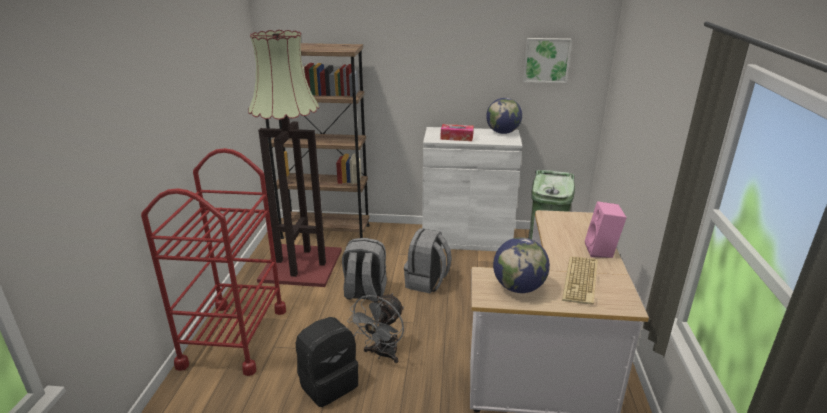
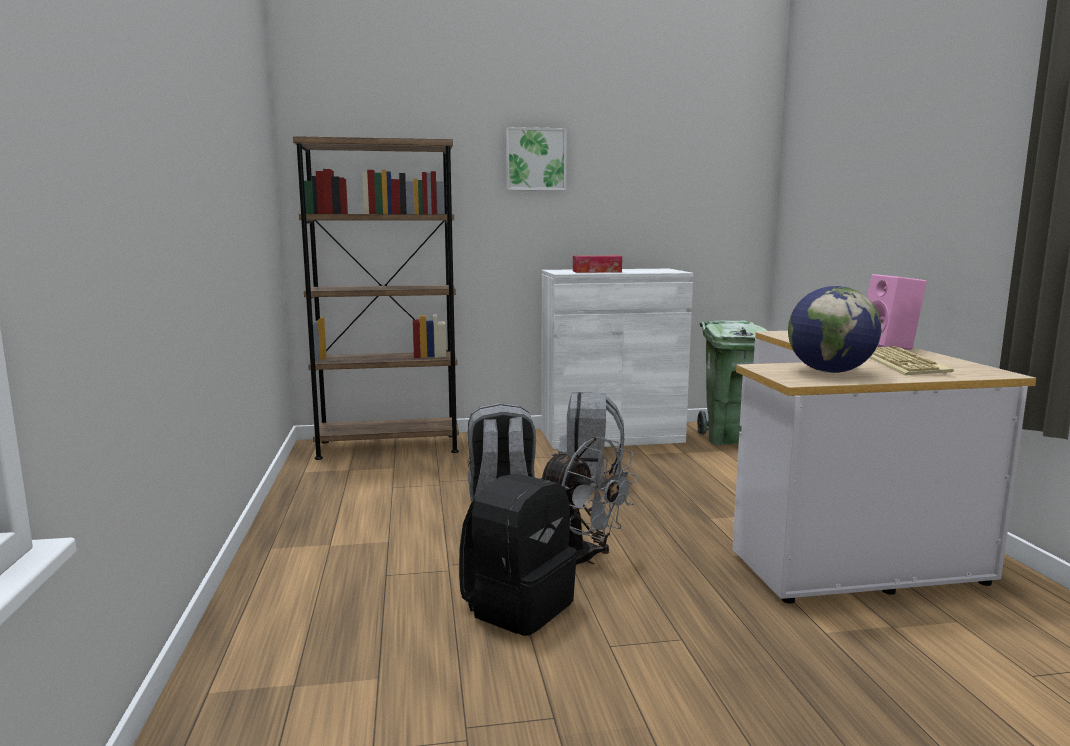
camera: 15 degrees left, 15 degrees down
red cart [141,148,286,376] -> none
floor lamp [248,30,342,287] -> none
grey fan [347,293,404,363] -> grey fan turned 60 degrees counterclockwise [539,437,639,565]
globe [486,98,522,134] -> none
picture [523,38,572,83] -> picture moved to [506,127,567,191]

